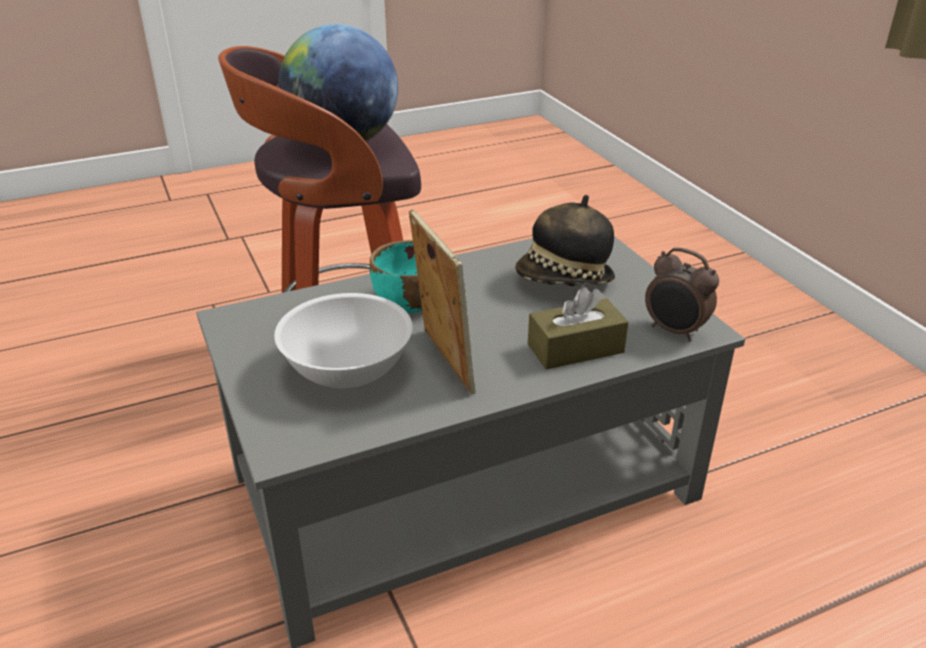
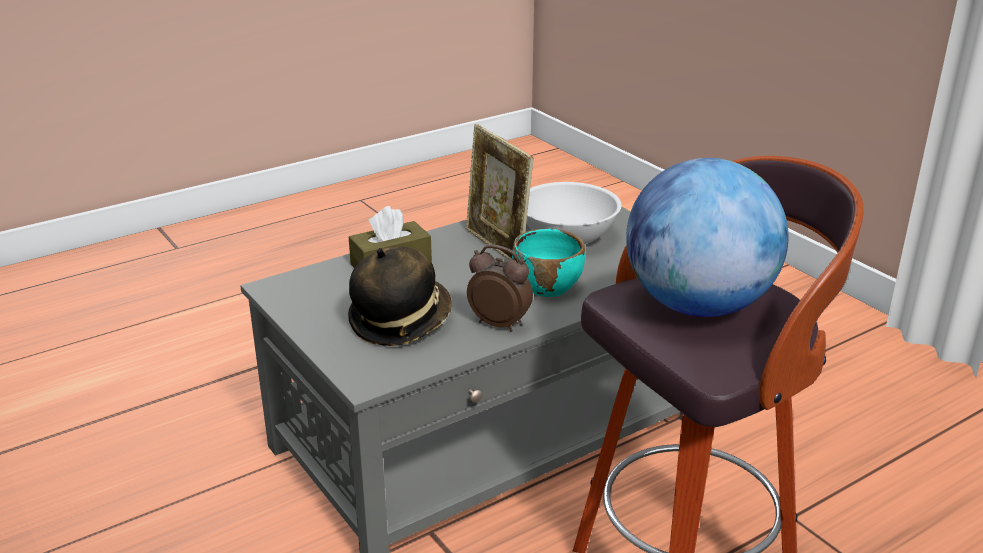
camera: 170 degrees right, 5 degrees down
alarm clock [645,247,719,342] -> alarm clock moved to [467,245,533,332]

